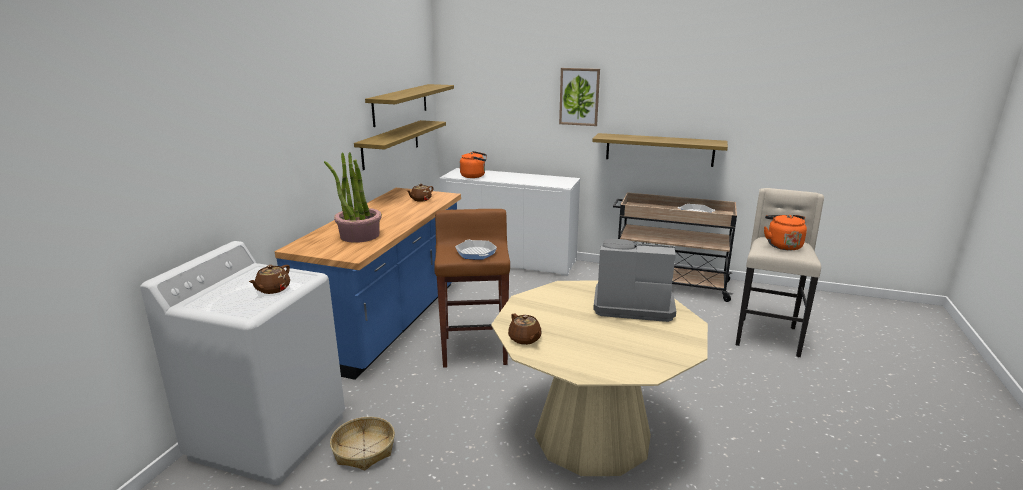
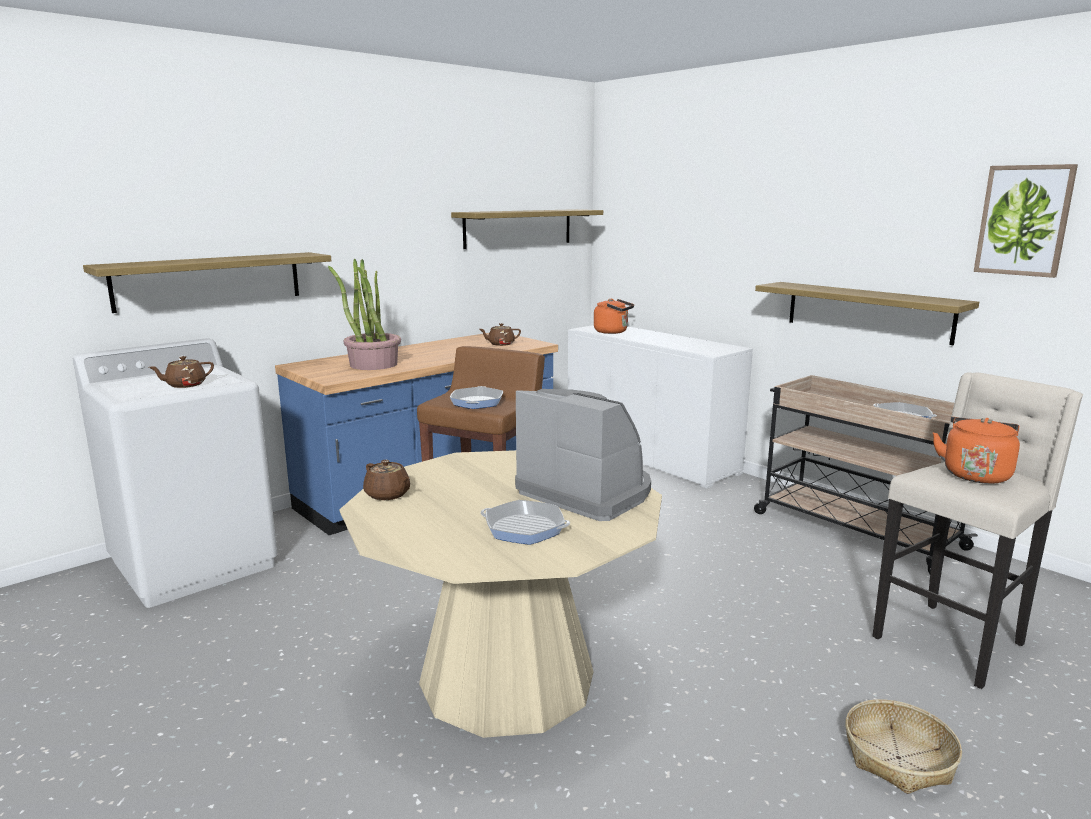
camera: 30 degrees right, 5 degrees down
basket [330,417,395,470] -> basket moved to [845,699,962,794]
shelf [354,120,446,170] -> shelf moved to [83,252,331,313]
brown teapot [508,314,542,345] -> brown teapot turned 45 degrees counterclockwise [363,460,410,500]
picture [559,68,600,126] -> picture moved to [974,164,1078,278]
none -> frying pan [481,500,570,545]

